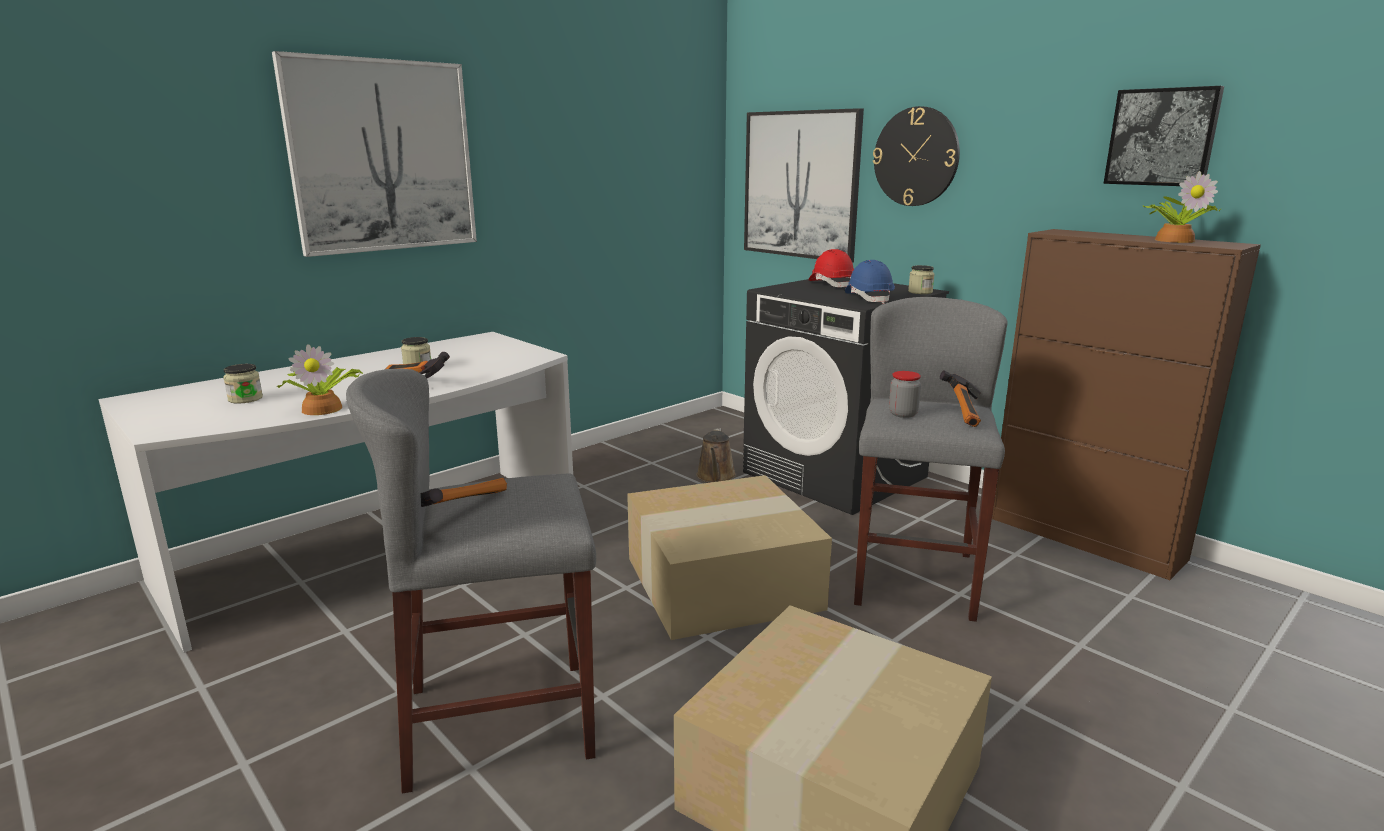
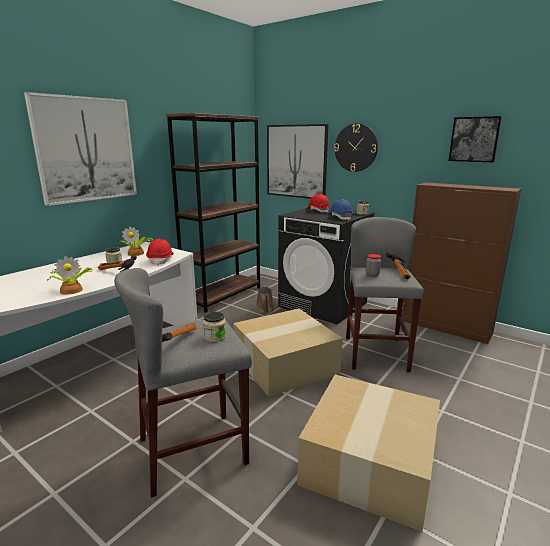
camera: 10 degrees left, 0 degrees up
jar [223,364,263,404] -> jar moved to [203,312,226,342]
potted plant [1143,171,1222,243] -> potted plant moved to [120,226,153,256]
none -> red hard hat [146,239,174,266]
none -> brown bookcase [166,113,260,313]

